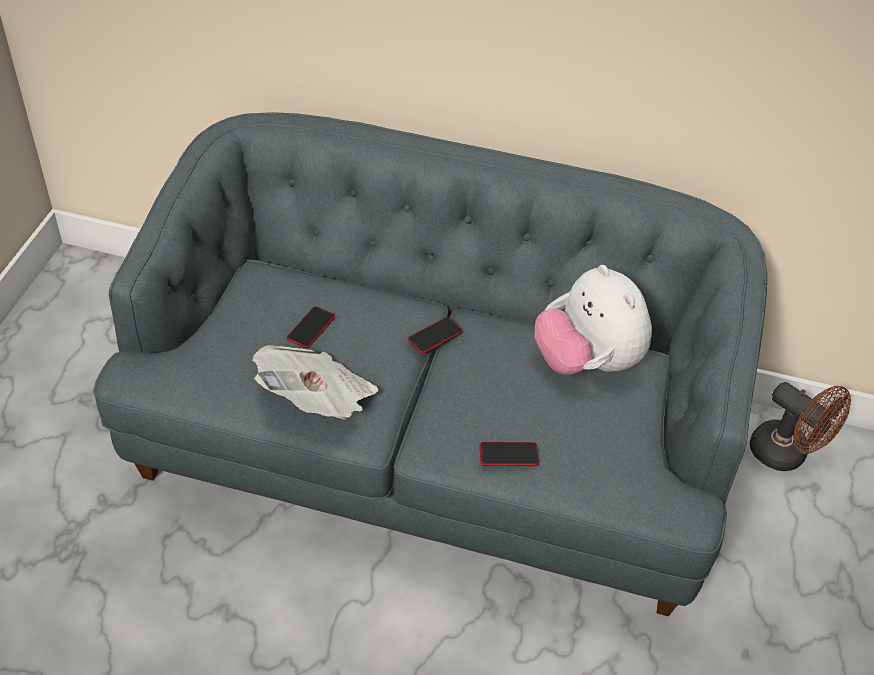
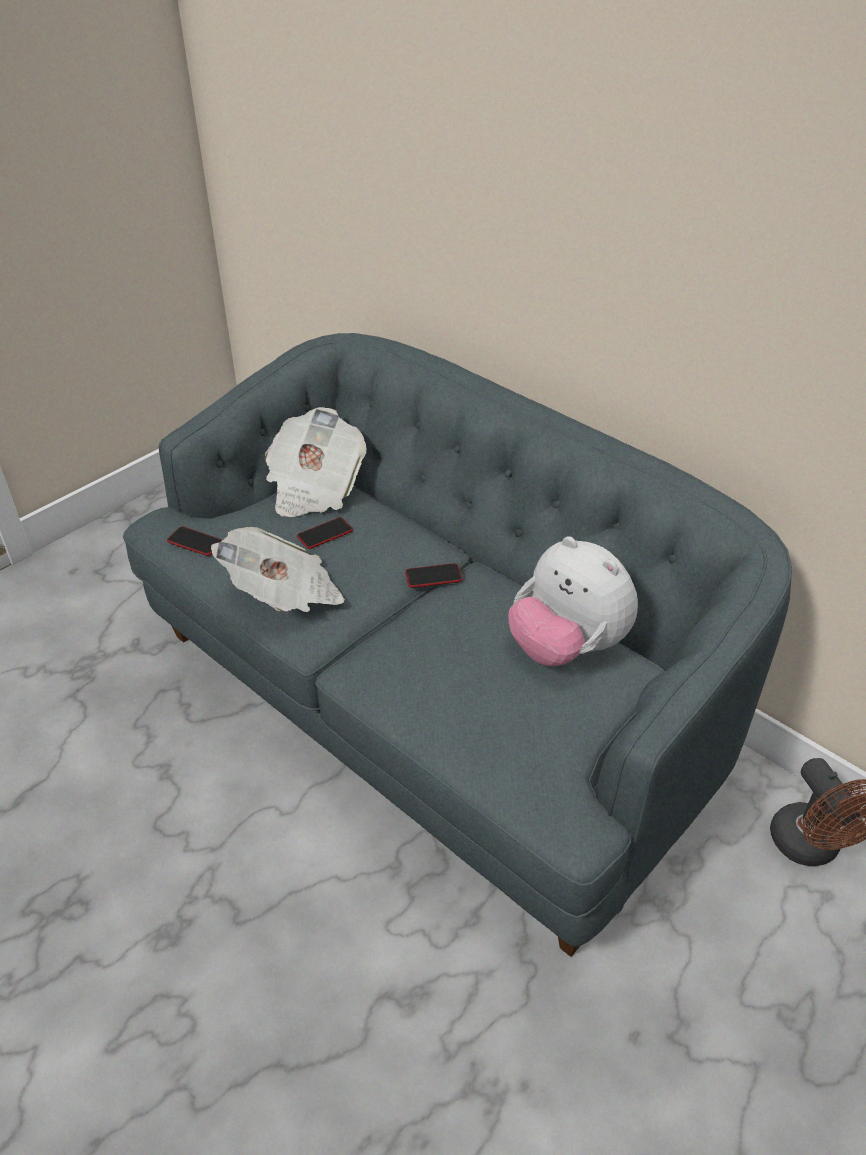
camera: 30 degrees right, 5 degrees down
phone [479,442,539,466] -> phone moved to [167,526,222,556]
plush toy [535,265,652,375] -> plush toy turned 45 degrees counterclockwise [508,536,638,666]
none -> newspaper [265,407,366,517]

